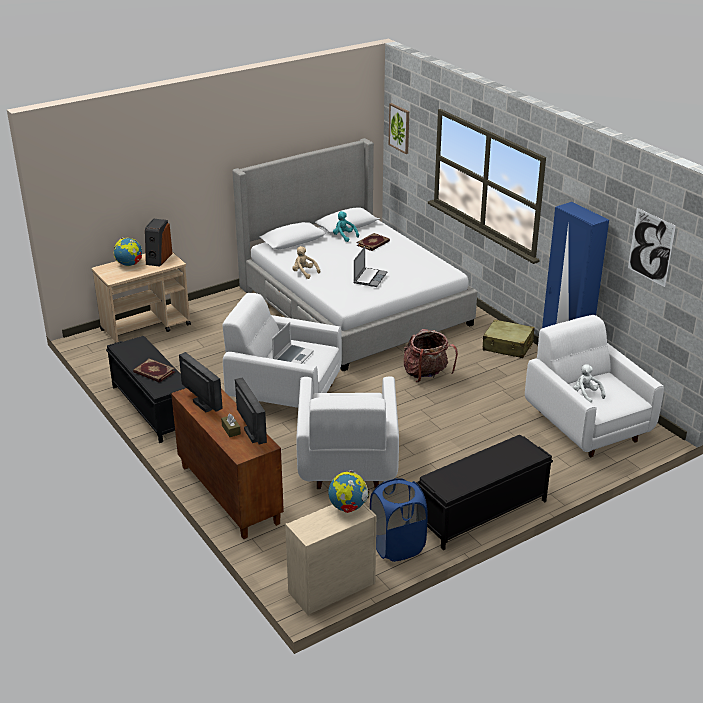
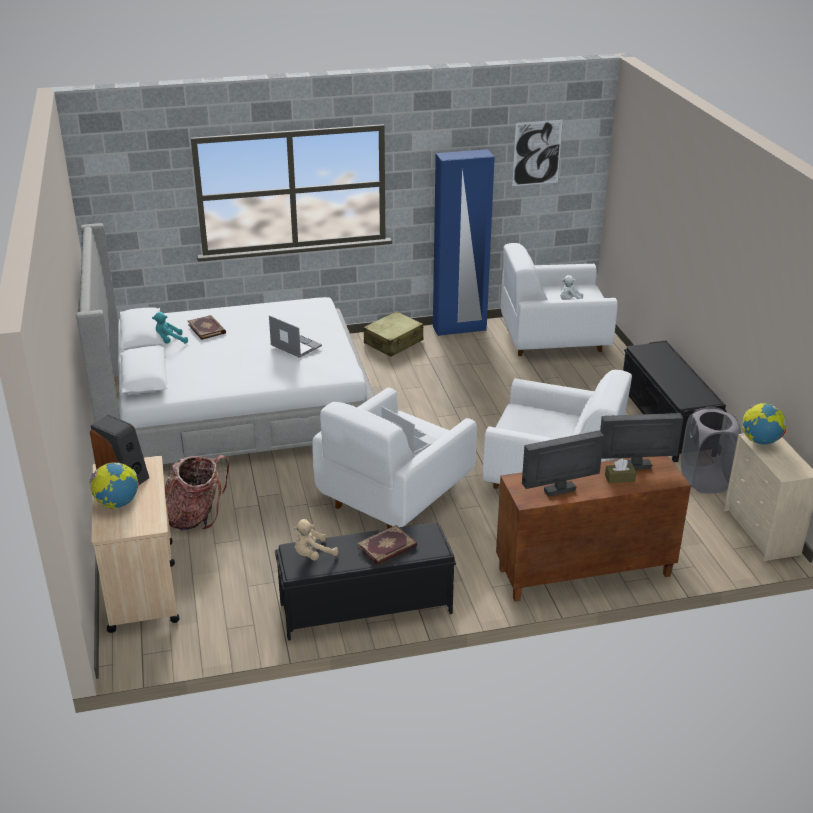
camera: 70 degrees left, 0 degrees up
beige plush toy [292,246,320,279] -> beige plush toy moved to [294,519,338,560]
blue laundry basket [370,478,428,562] -> grey laundry basket [681,407,741,493]
picture [389,103,409,154] -> none
backpack [403,329,458,382] -> backpack moved to [164,455,230,531]

